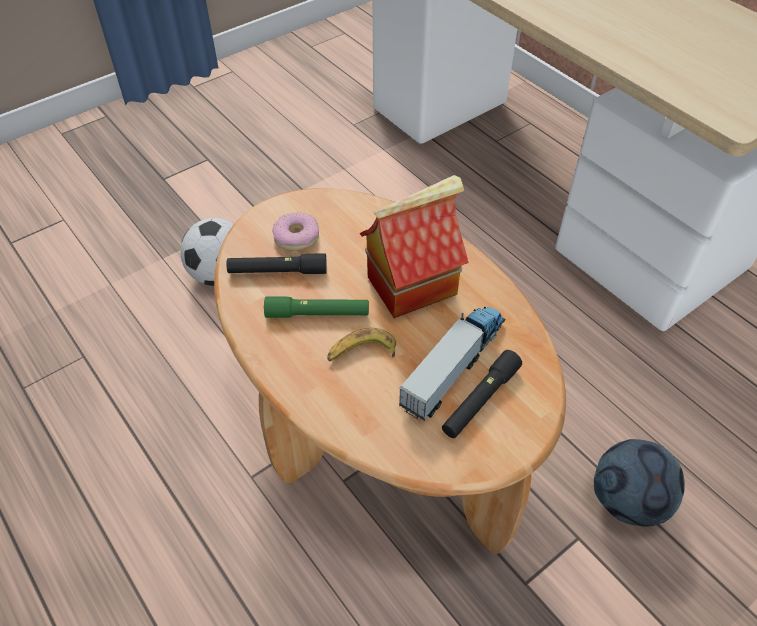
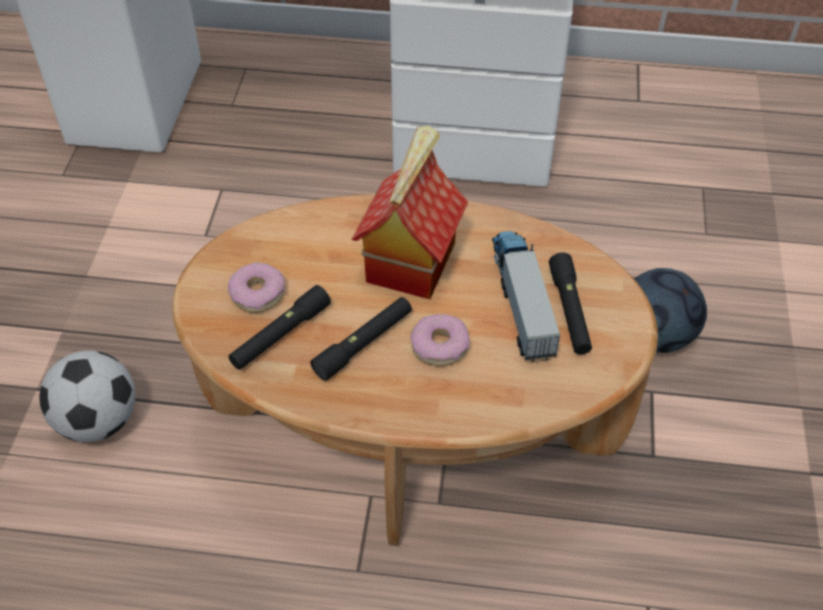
camera: 45 degrees left, 0 degrees up
green flashlight [264,296,369,318] -> black flashlight [310,297,412,381]
banana [327,328,396,361] -> donut [410,314,470,366]

